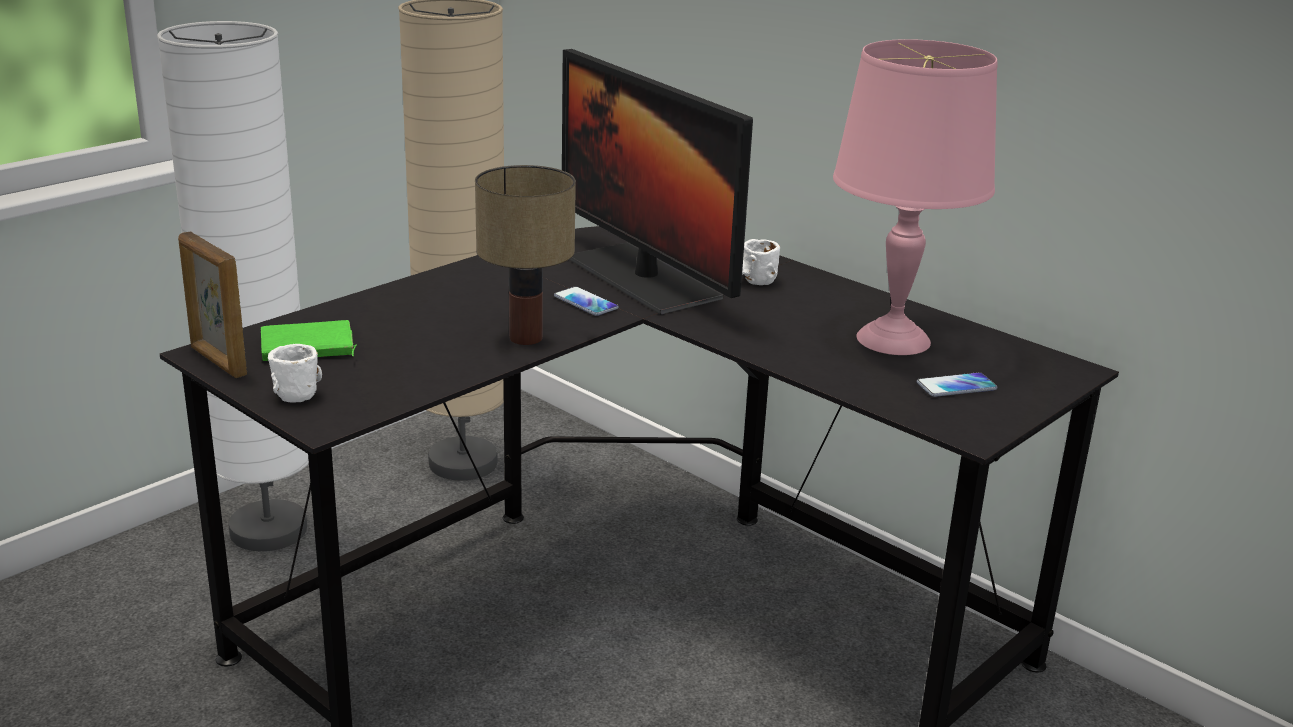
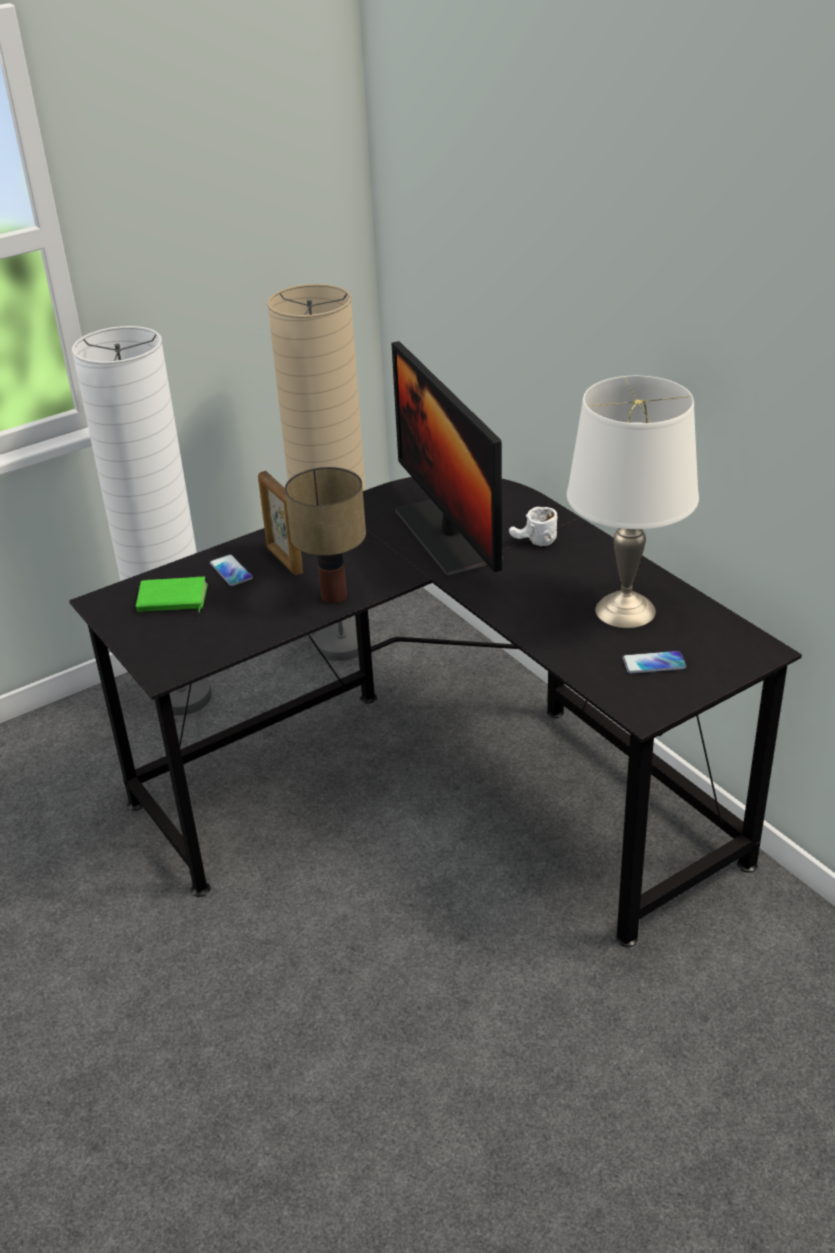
camera: 15 degrees right, 10 degrees up
picture frame [178,231,247,378] -> picture frame moved to [258,471,303,575]
white mug [268,344,322,403] -> none
phone [554,287,619,316] -> phone moved to [210,554,253,586]
pink table lamp [833,39,998,355] -> white table lamp [567,376,699,628]

